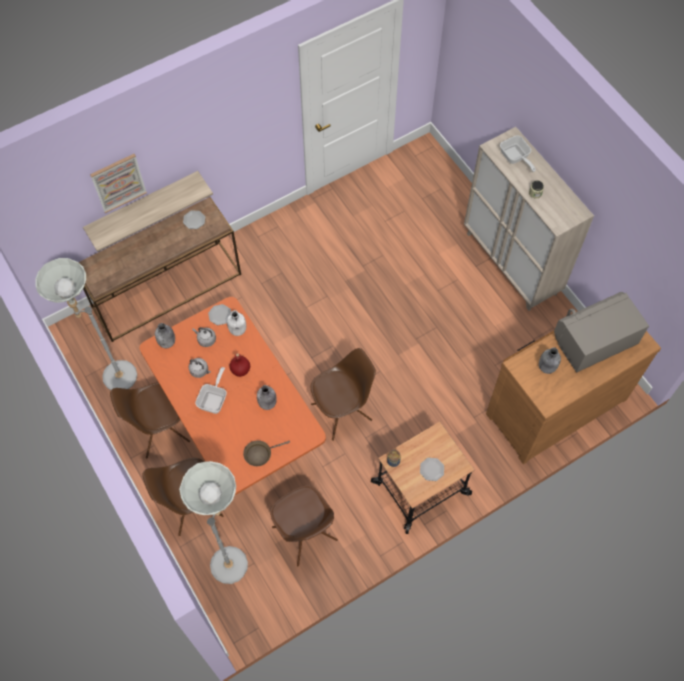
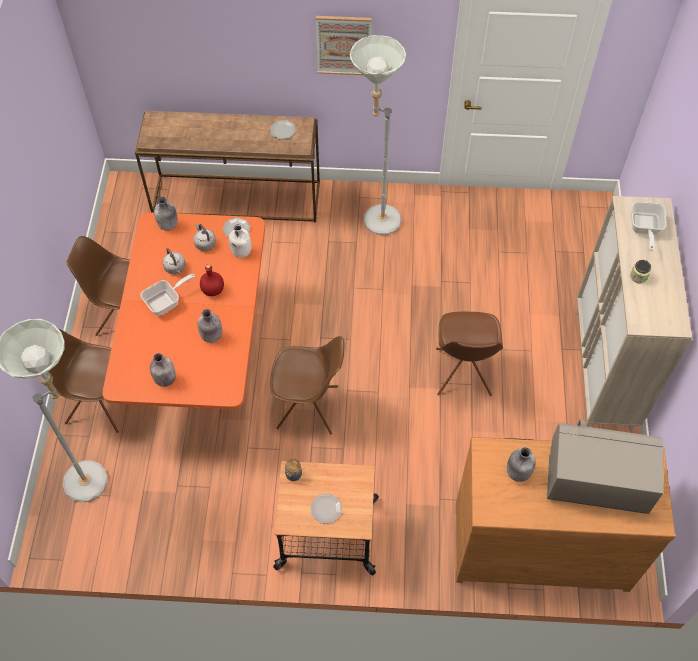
camera: 35 degrees right, 5 degrees down
grey floor lamp [35,258,137,390] -> grey floor lamp moved to [350,35,406,235]
shelf [83,171,213,252] -> none
picture [90,154,147,213] -> picture moved to [316,16,372,75]
brown frying pan [243,440,290,466] -> grey bottle [150,353,176,387]
brown chair [270,485,338,566] -> brown chair moved to [436,312,503,396]

